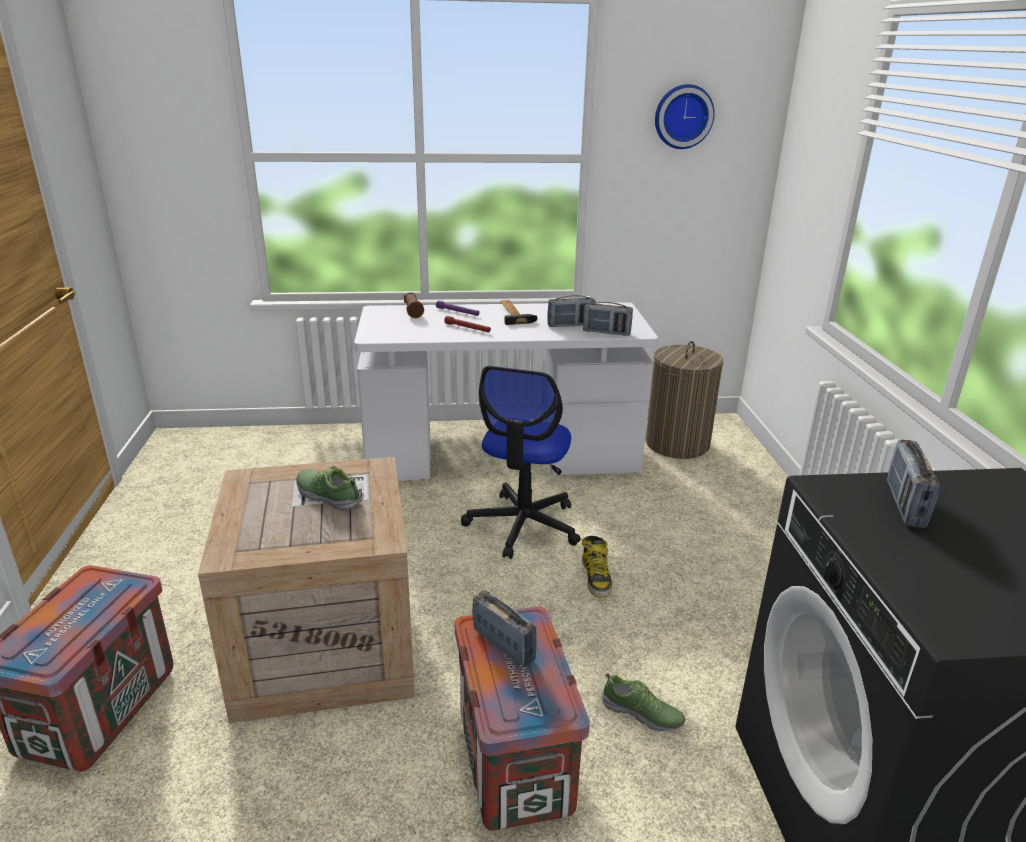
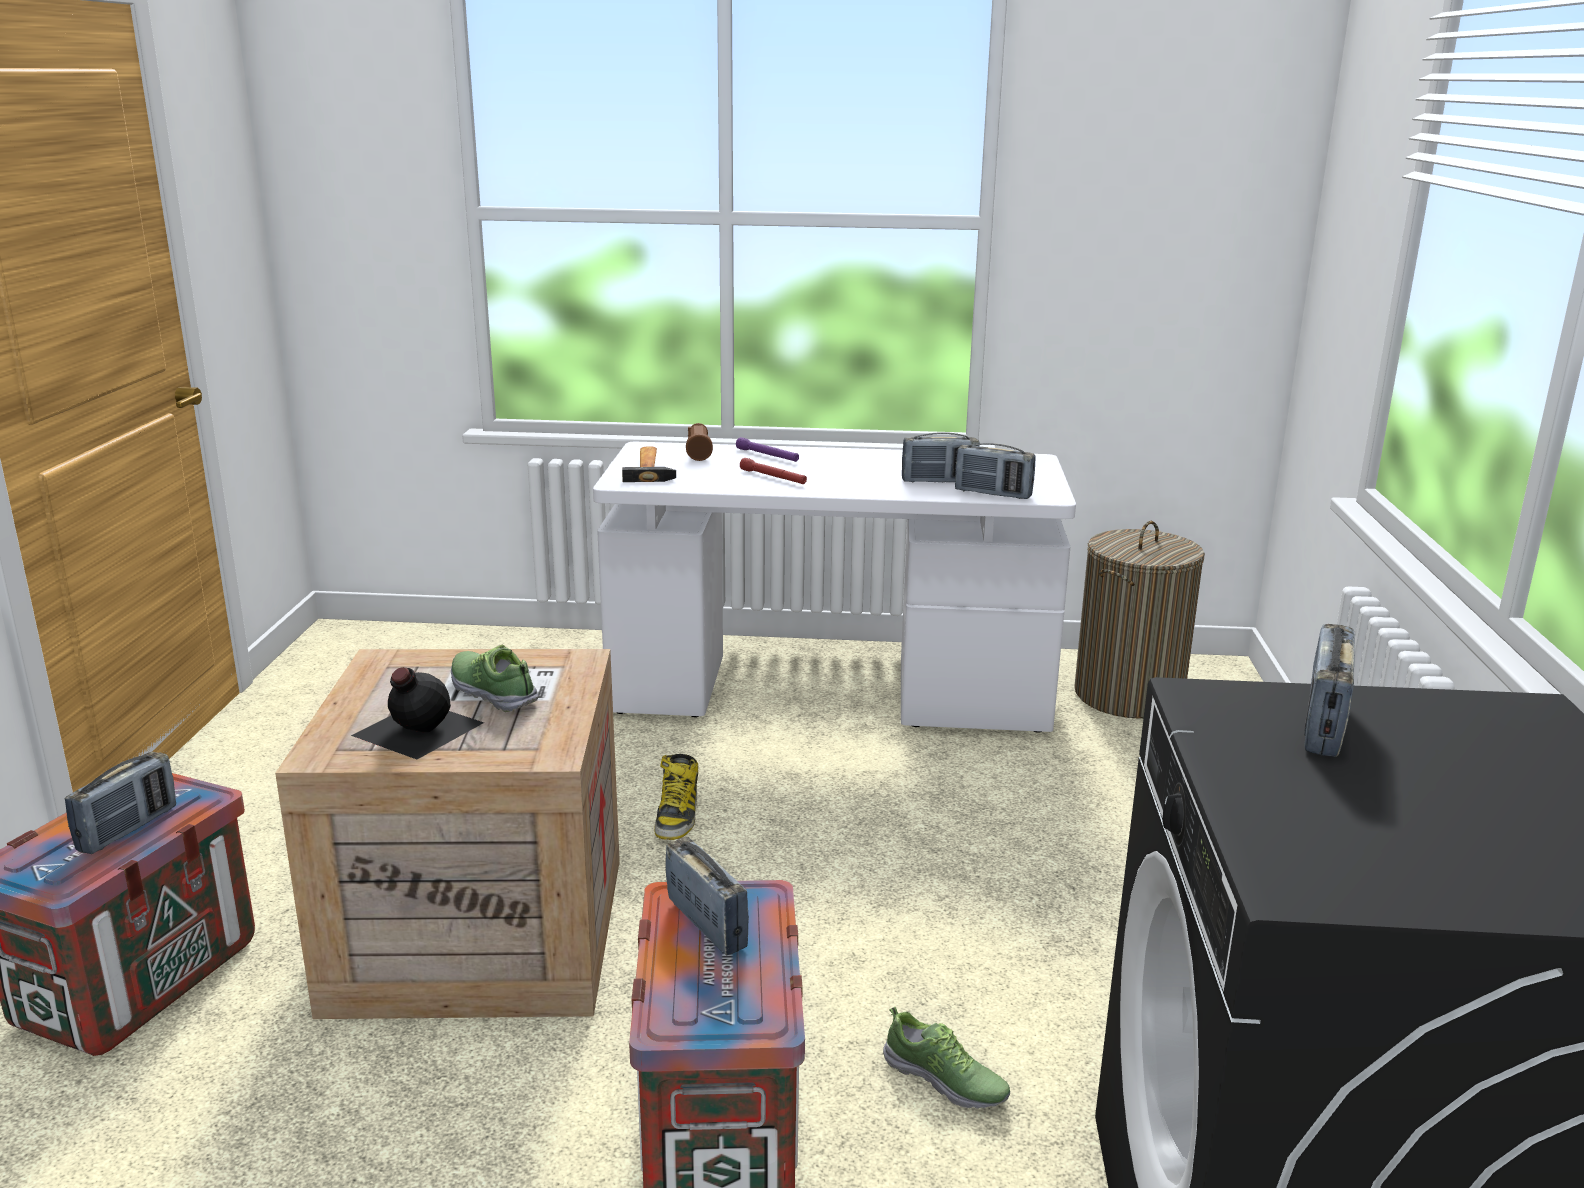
camera: 10 degrees right, 5 degrees down
office chair [461,366,581,559] -> none
hammer [501,300,537,325] -> hammer moved to [622,446,676,482]
boot [582,536,612,598] -> boot moved to [654,754,698,840]
wall clock [655,84,715,149] -> none
none -> radio [65,752,176,854]
none -> black bottle [351,667,484,759]

